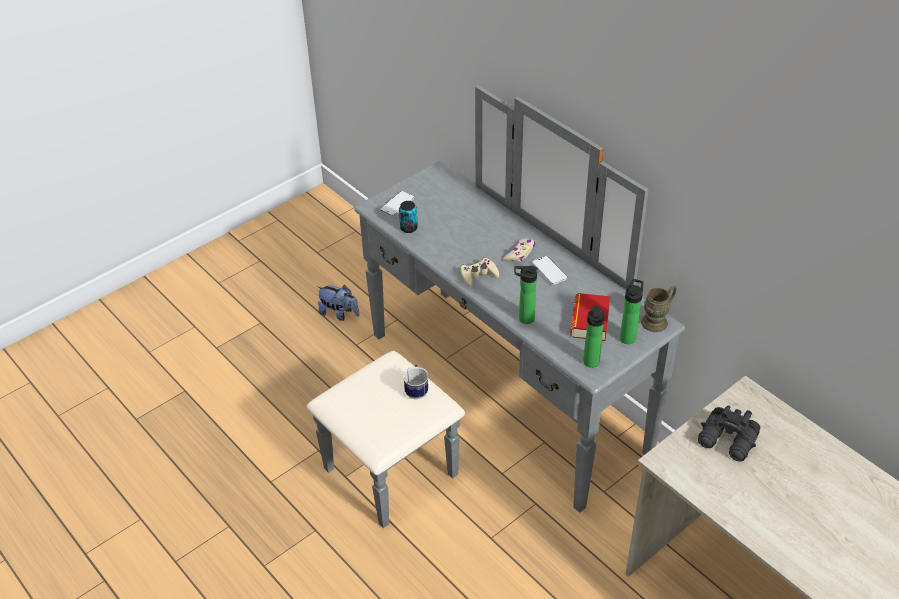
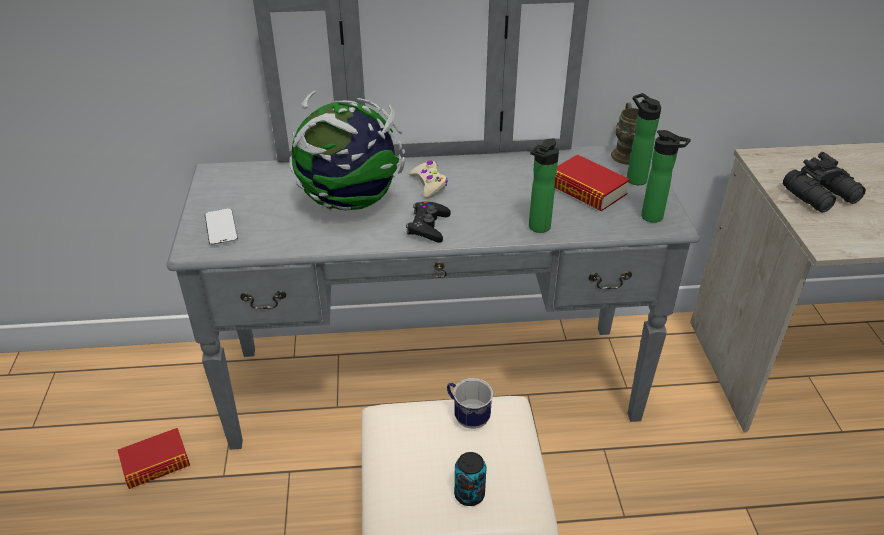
camera: 55 degrees left, 5 degrees down
plush toy [317,285,360,321] -> book [118,428,190,489]
can [399,201,418,233] -> can moved to [454,452,486,506]
beige game controller [461,257,499,288] -> black game controller [406,201,450,243]
phone [532,256,567,285] -> none
none -> globe [289,91,405,211]

